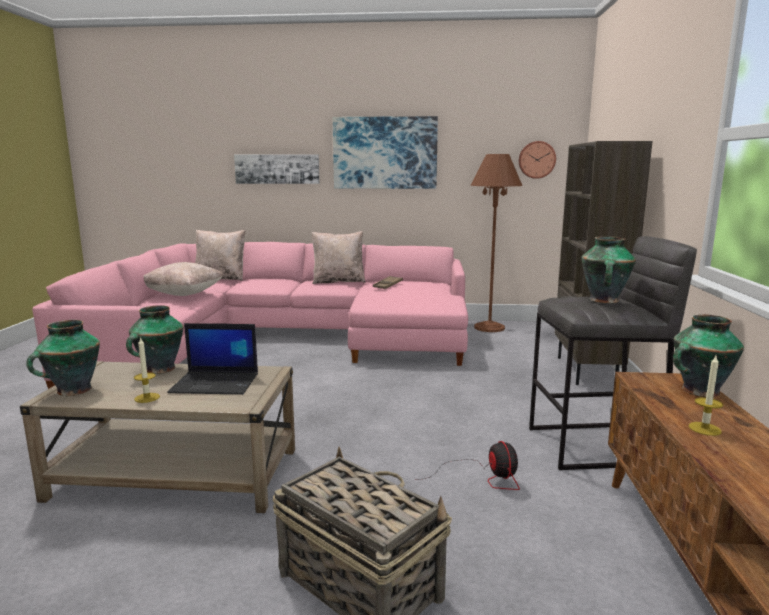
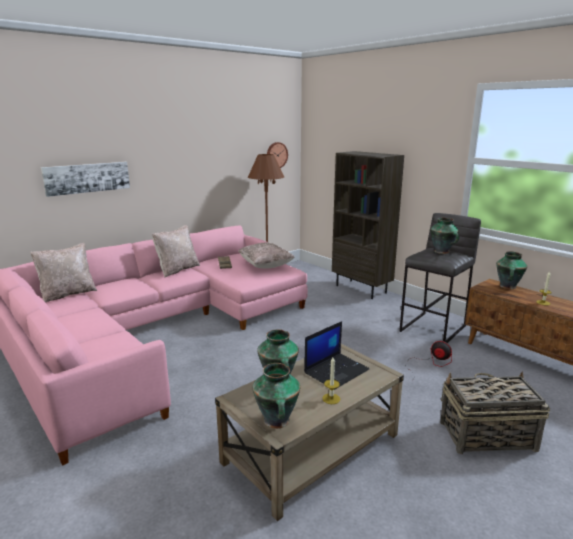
camera: 45 degrees left, 5 degrees up
beige pillow [143,262,224,296] -> beige pillow moved to [238,242,294,268]
picture [333,116,438,189] -> none

